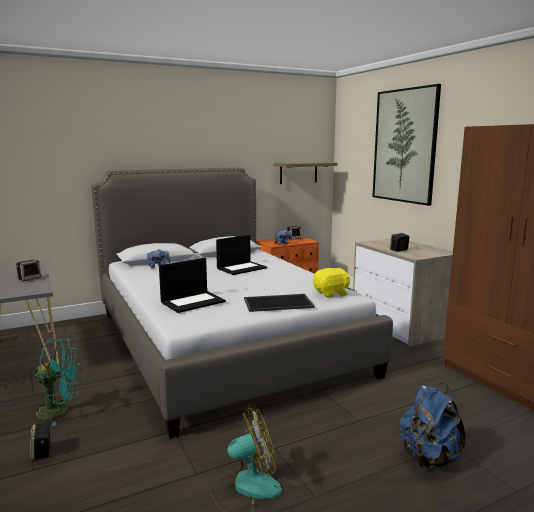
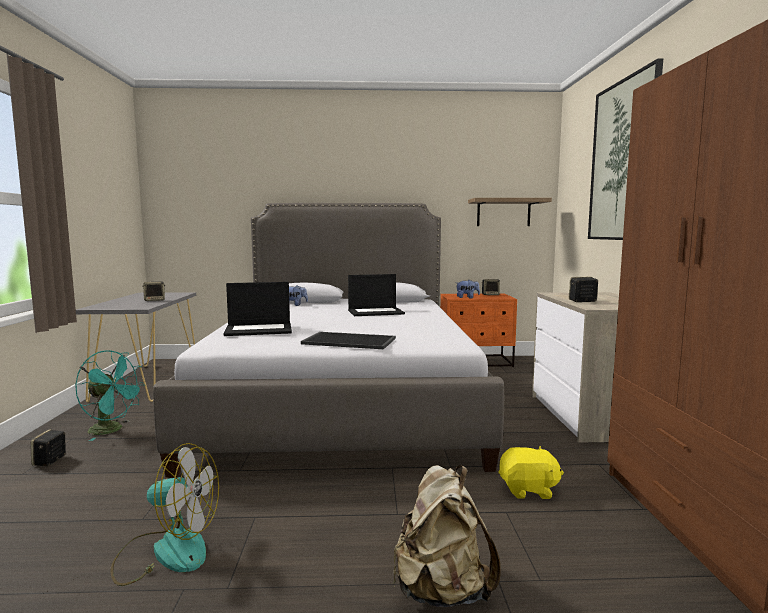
camera: 25 degrees right, 5 degrees down
yellow plush toy [313,268,350,298] -> yellow plush toy moved to [498,446,564,499]
blue backpack [399,383,465,468] -> beige backpack [393,465,501,607]

